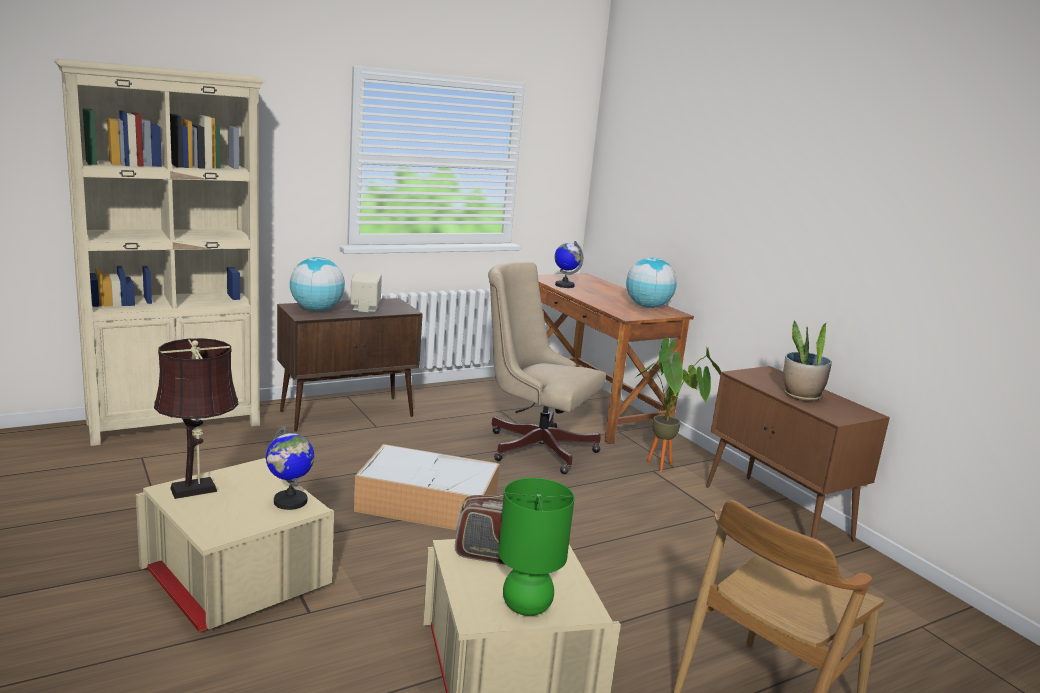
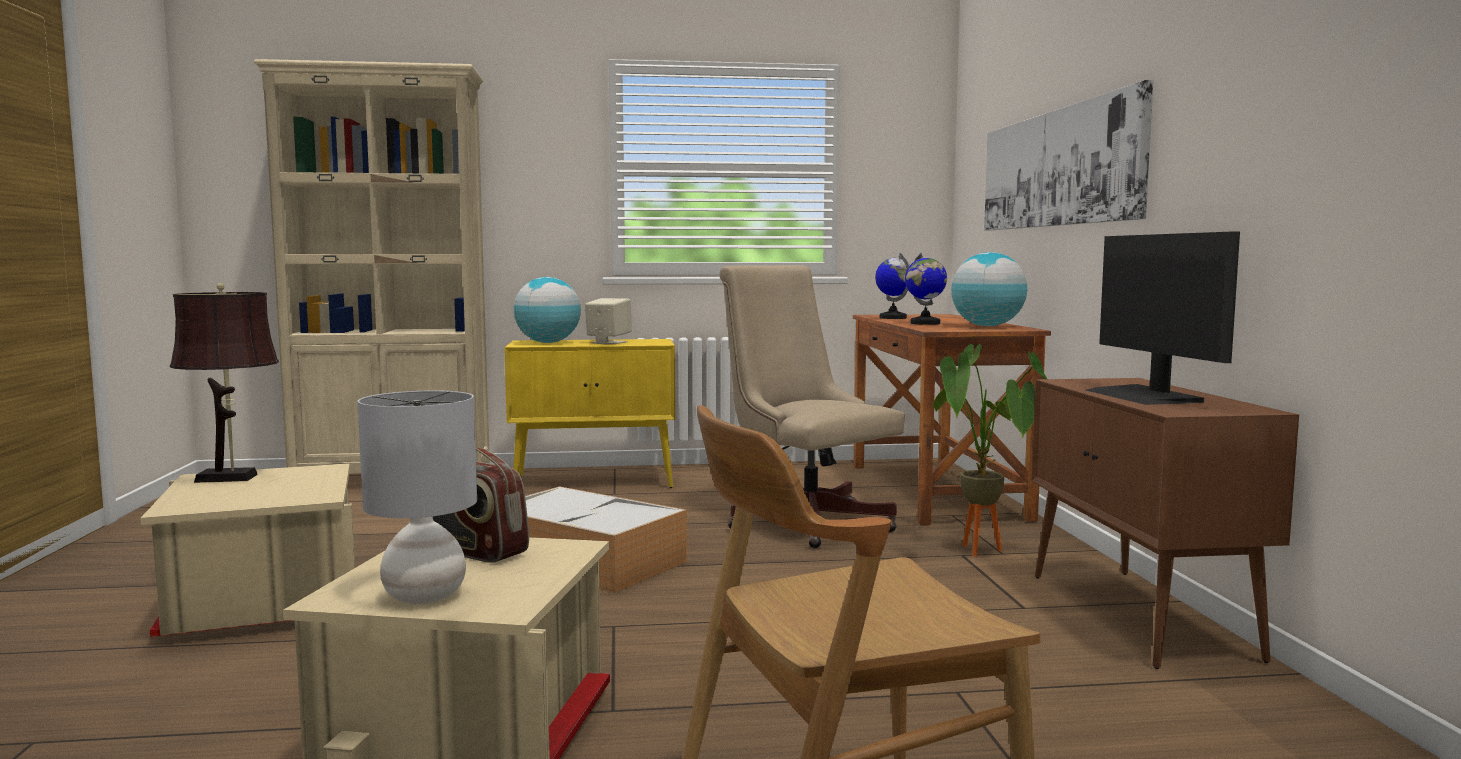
camera: 25 degrees right, 10 degrees down
globe [266,426,314,510] -> globe moved to [905,252,947,325]
brown cabinet [277,298,423,432] -> yellow cabinet [504,339,675,488]
green table lamp [498,478,575,616] -> grey table lamp [358,390,477,604]
potted plant [783,320,832,402] -> monitor [1086,231,1240,405]
none -> picture [984,80,1153,231]

